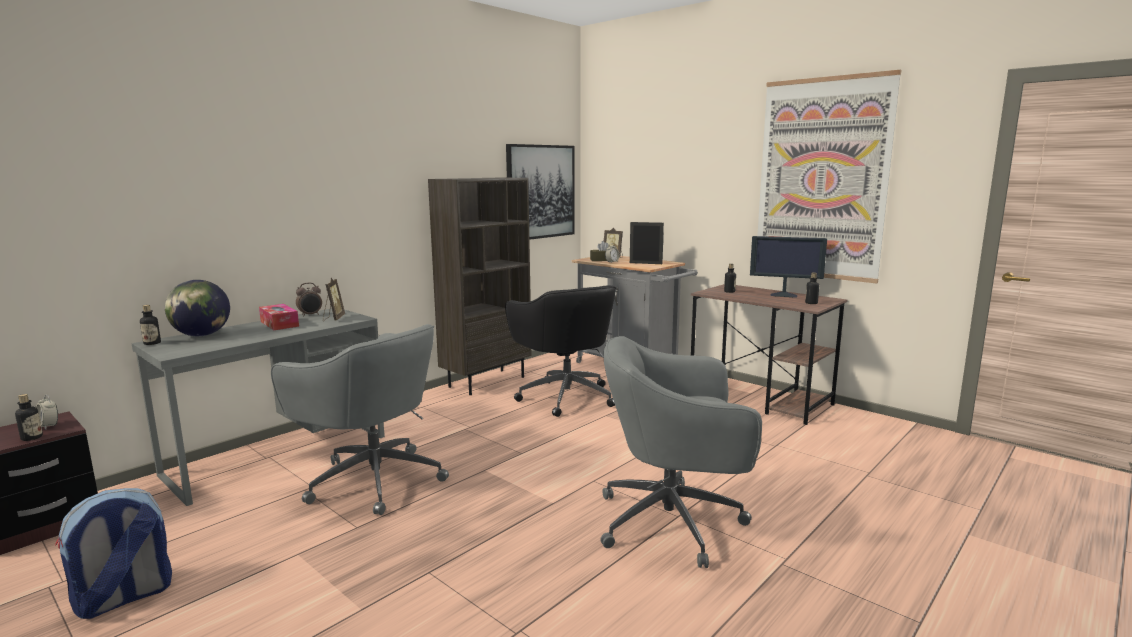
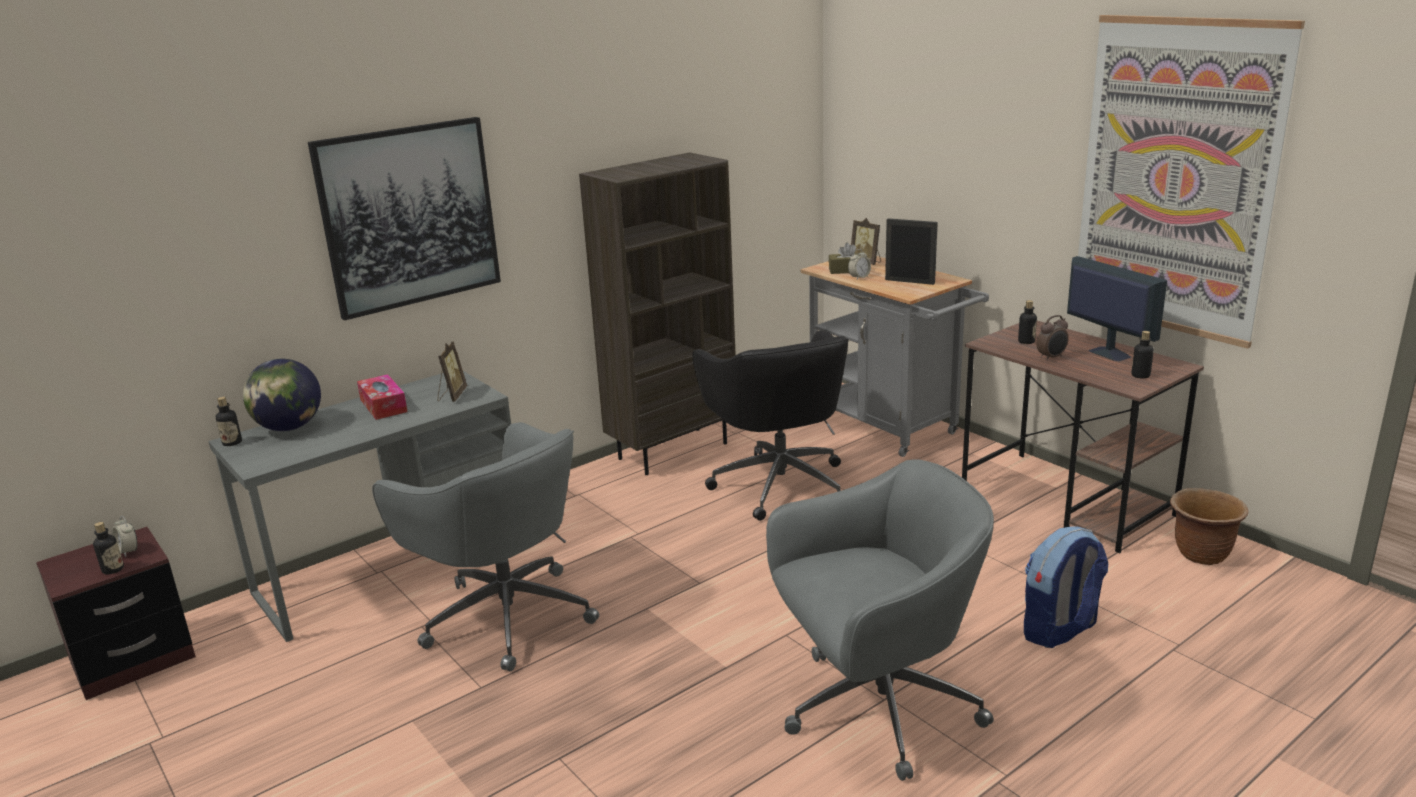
camera: 10 degrees right, 10 degrees up
backpack [55,488,172,619] -> backpack moved to [1024,527,1108,648]
alarm clock [296,283,322,317] -> alarm clock moved to [1036,315,1069,361]
picture [506,144,575,240] -> picture moved to [308,117,501,321]
grey office chair [600,336,762,568] -> grey office chair turned 150 degrees clockwise [766,459,994,781]
monitor [750,236,827,297] -> monitor turned 150 degrees counterclockwise [1067,256,1167,361]
none -> brown planter [1170,488,1248,565]

